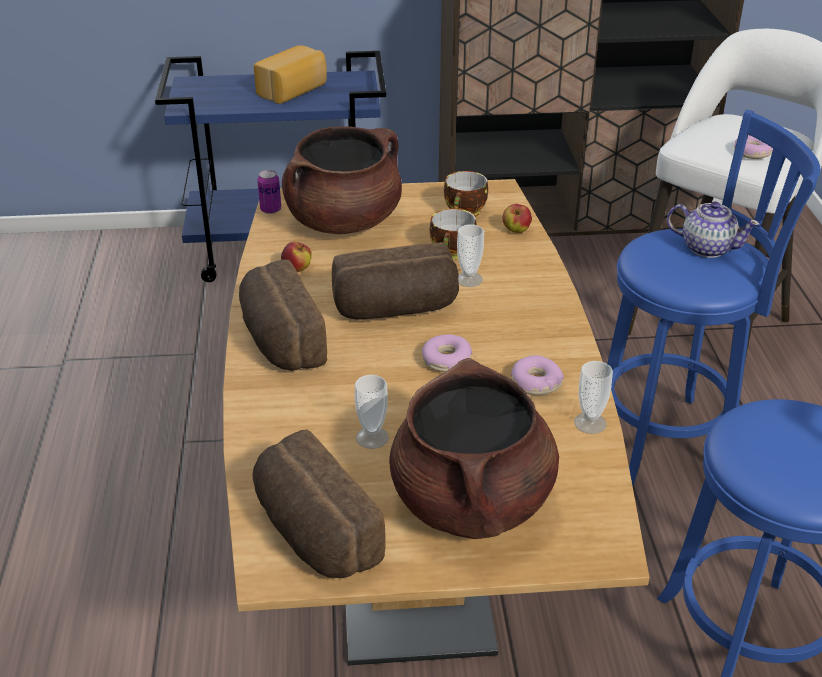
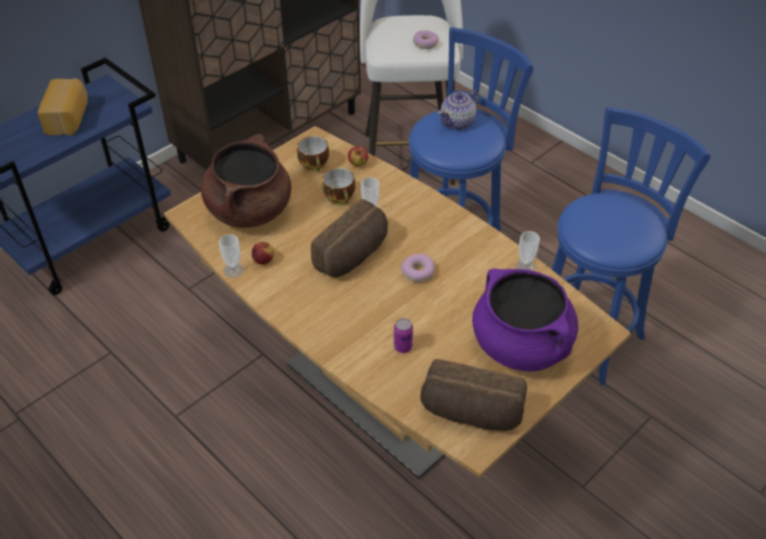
camera: 40 degrees left, 10 degrees up
bread [239,259,327,371] -> none
can [257,170,281,214] -> can moved to [394,318,413,353]
cup [355,375,389,449] -> cup moved to [219,234,244,278]
brown cooking pot [389,358,559,539] -> purple cooking pot [472,269,578,372]
donut [511,355,564,396] -> none
teapot [667,201,760,258] -> teapot turned 150 degrees clockwise [438,90,479,130]

